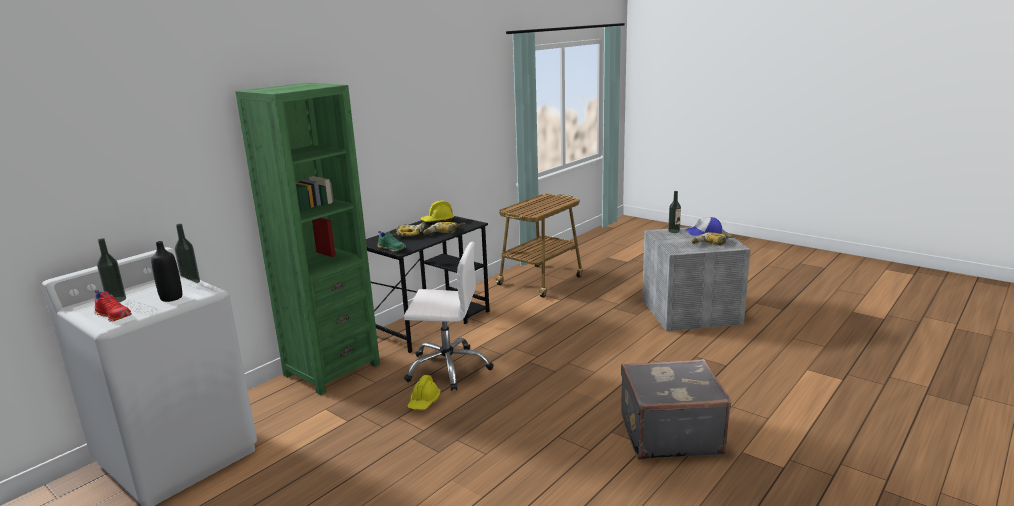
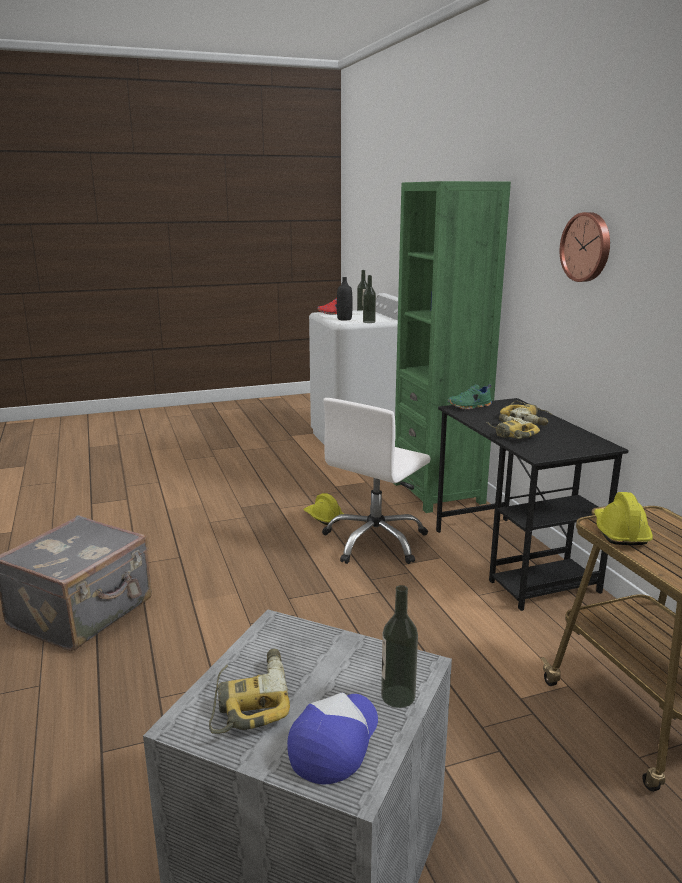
camera: 120 degrees right, 0 degrees up
yellow hard hat [420,200,454,222] -> yellow hard hat moved to [594,492,653,545]
none -> wall clock [560,212,610,282]

